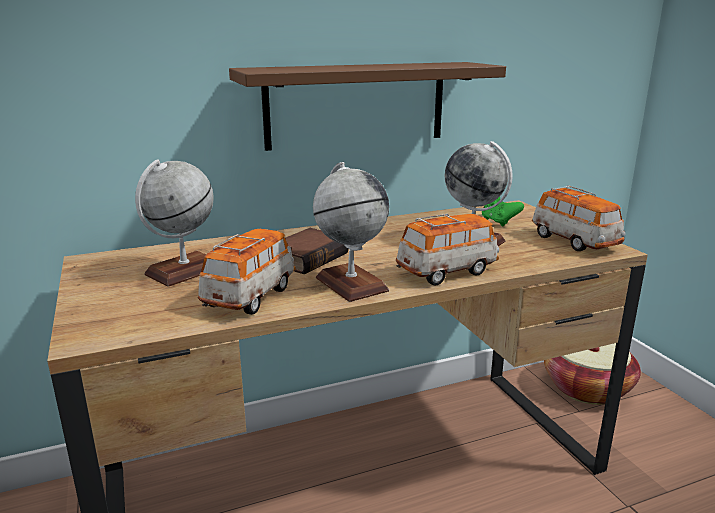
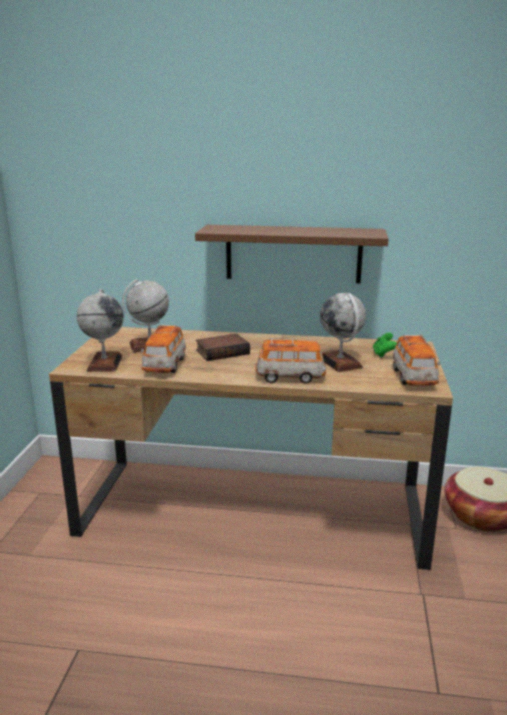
camera: 30 degrees right, 0 degrees up
toy car [198,229,295,315] -> toy car turned 135 degrees clockwise [141,324,186,373]
globe [313,162,389,302] -> globe moved to [77,289,124,372]

